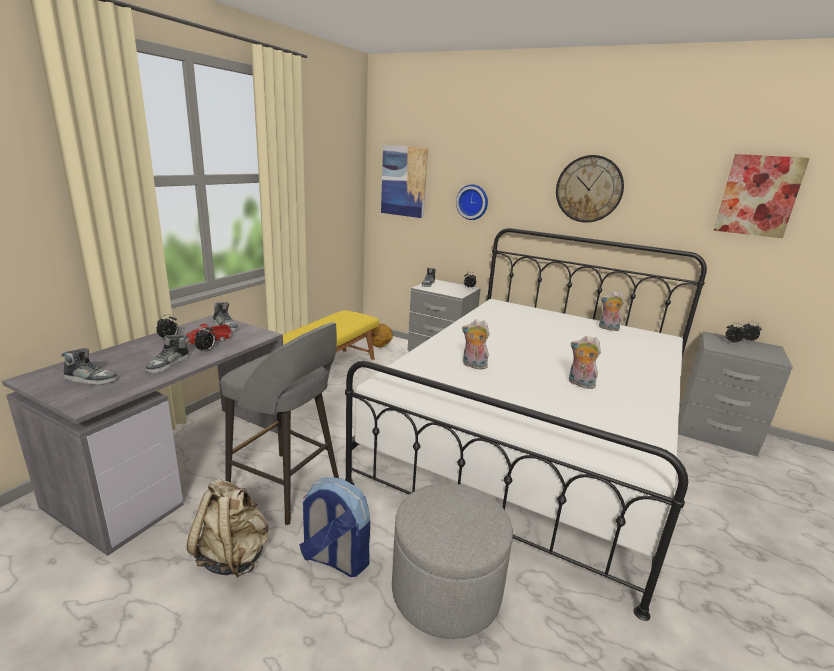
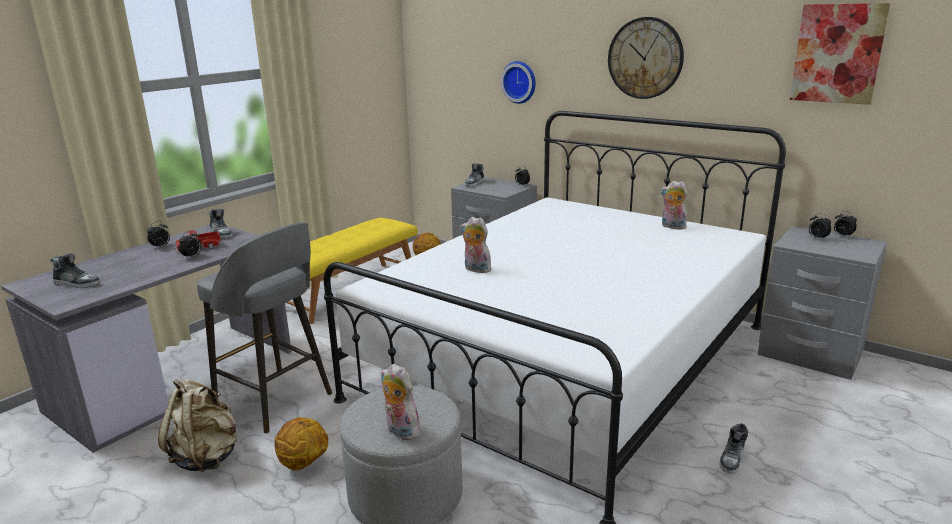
camera: 10 degrees right, 0 degrees up
shoe [145,335,189,373] -> shoe moved to [720,423,748,473]
backpack [299,477,370,577] -> basketball [274,417,328,471]
picture [381,145,428,218] -> none
plush toy [569,336,601,389] -> plush toy moved to [381,364,420,440]

